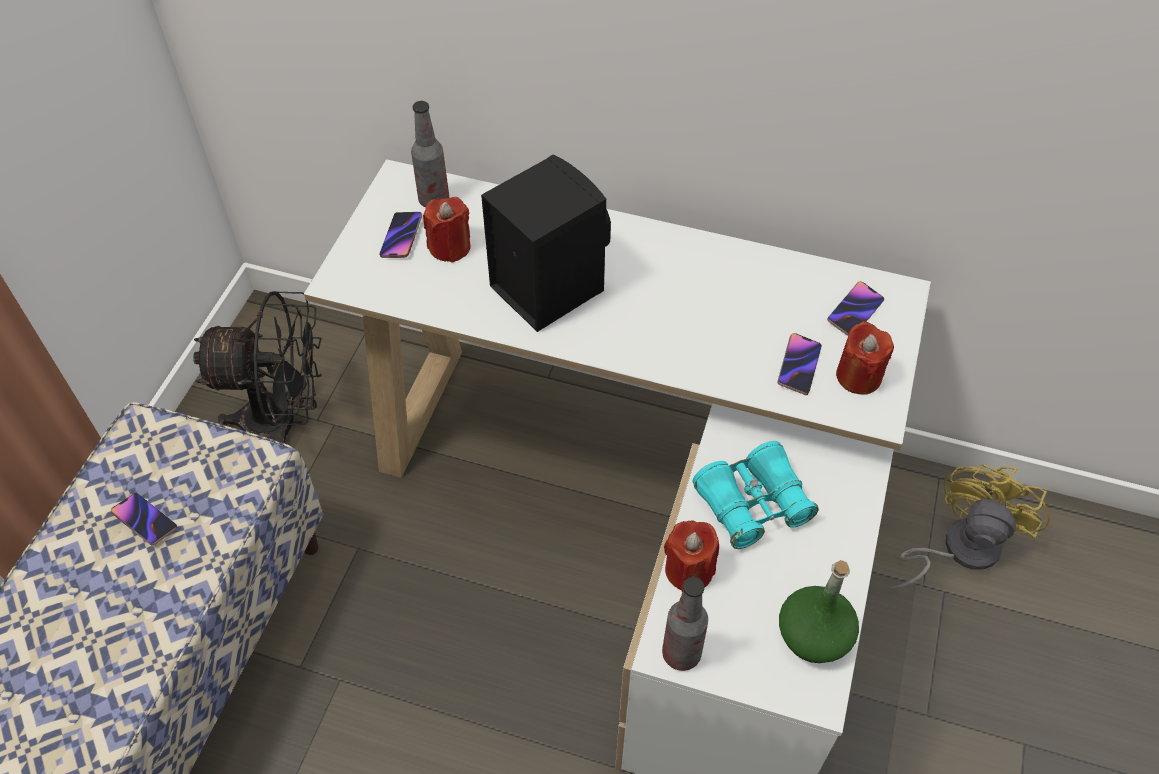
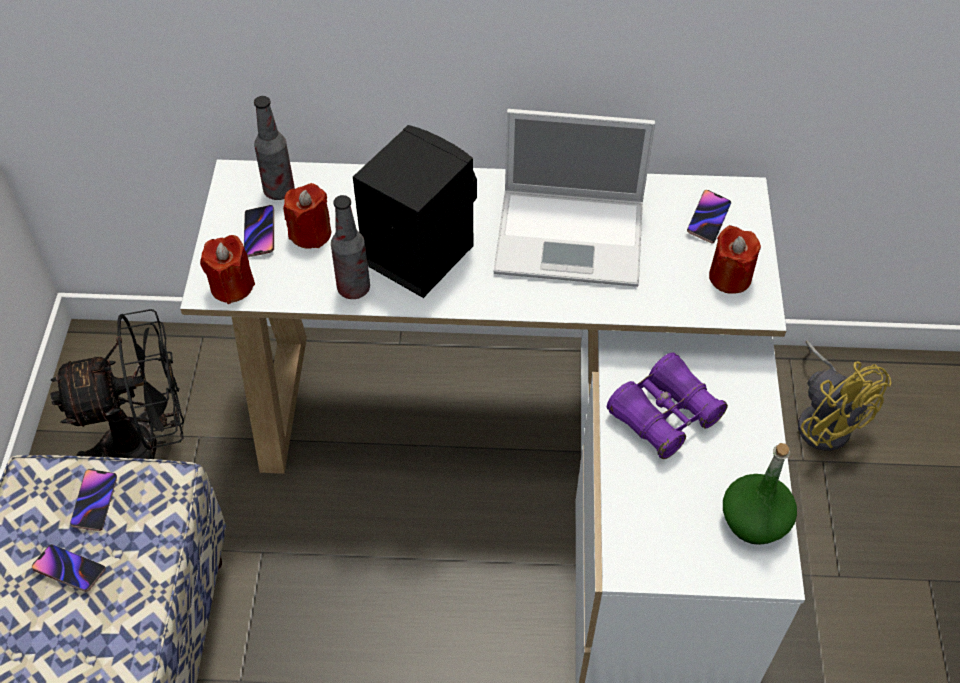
camera: 15 degrees left, 0 degrees up
bottle [662,577,708,671] -> bottle moved to [331,195,370,299]
red candle [664,521,719,592] -> red candle moved to [200,235,255,304]
turquoise binoculars [693,441,819,549] -> purple binoculars [607,352,728,459]
phone [777,333,822,395] -> phone moved to [70,469,117,531]
yellow fan [891,464,1050,590] -> yellow fan turned 135 degrees clockwise [798,340,891,451]
none -> laptop [494,109,655,287]

